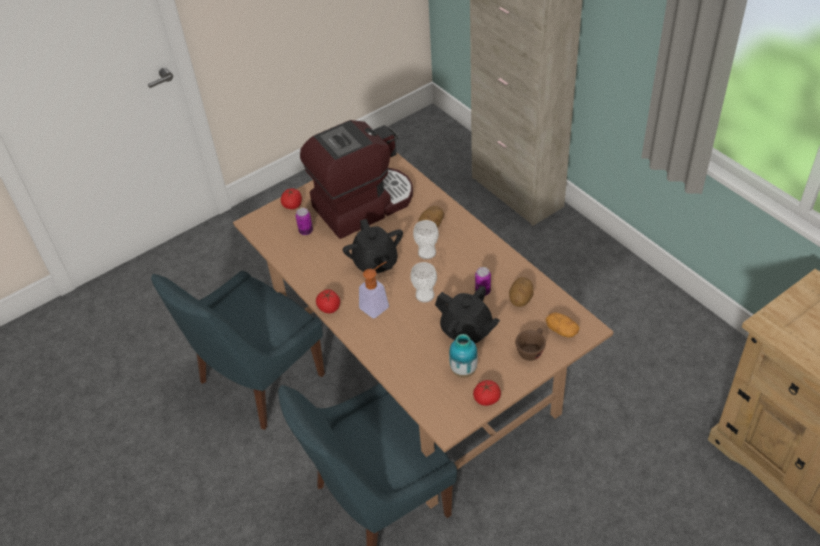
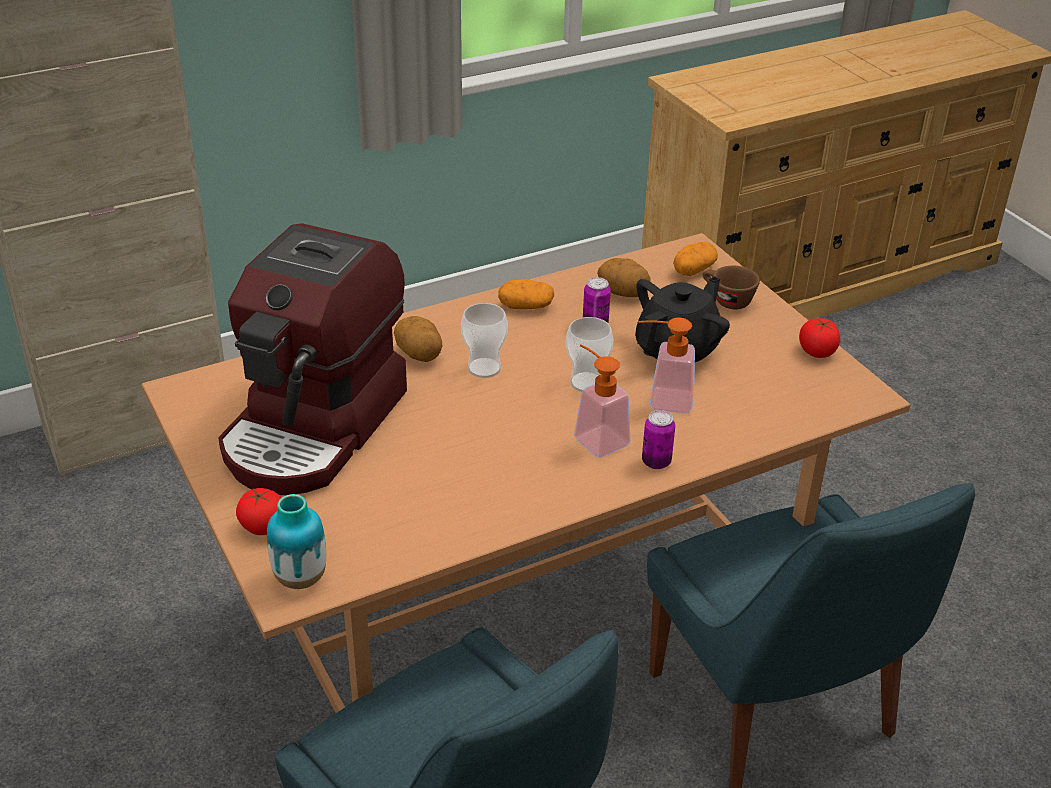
camera: 85 degrees left, 10 degrees down
can [296,208,313,235] -> can moved to [642,410,675,469]
coffee machine [300,120,413,239] -> coffee machine turned 135 degrees counterclockwise [218,223,407,495]
tomato [316,289,340,313] -> none
black teapot [343,219,403,273] -> none
vase [449,334,478,378] -> vase moved to [267,494,326,589]
none -> potato [498,279,554,309]
none -> soap dispenser [638,318,695,414]

